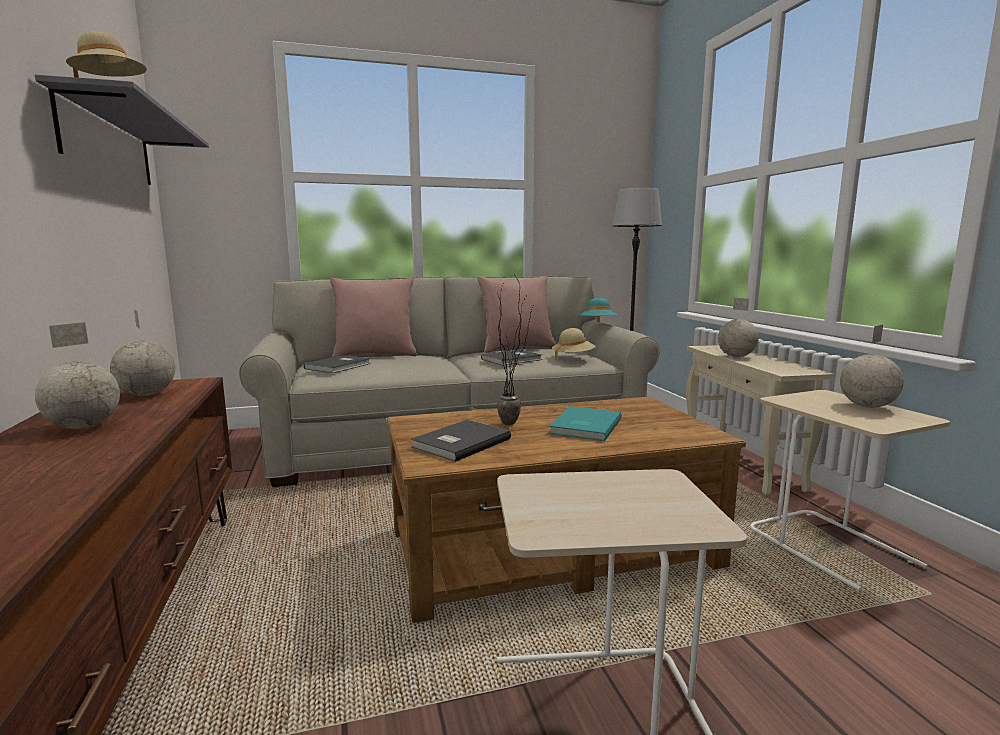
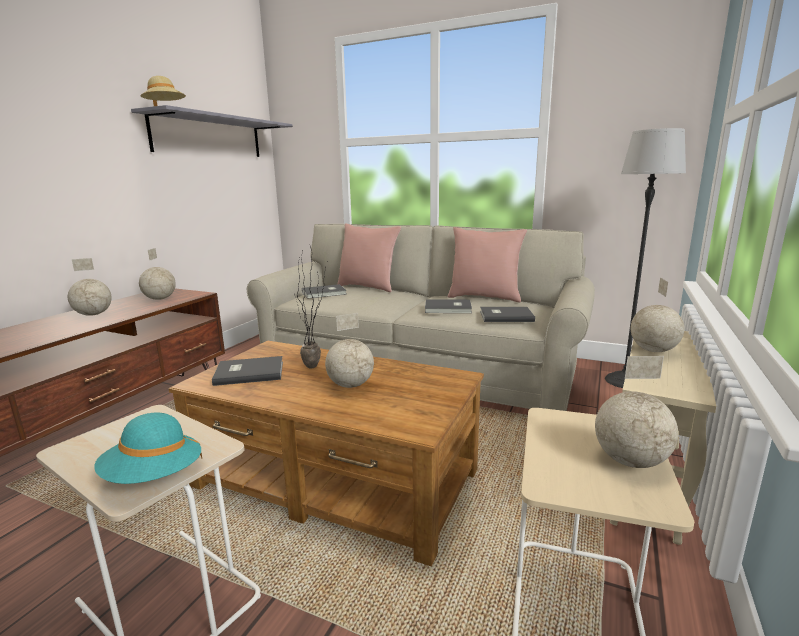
camera: 40 degrees right, 5 degrees up
turquoise book [549,406,622,441] -> globe [325,313,374,388]
beige hat [552,328,596,359] -> grey book [480,307,535,322]
turquoise hat [580,298,619,323] -> turquoise hat moved to [94,412,202,484]

